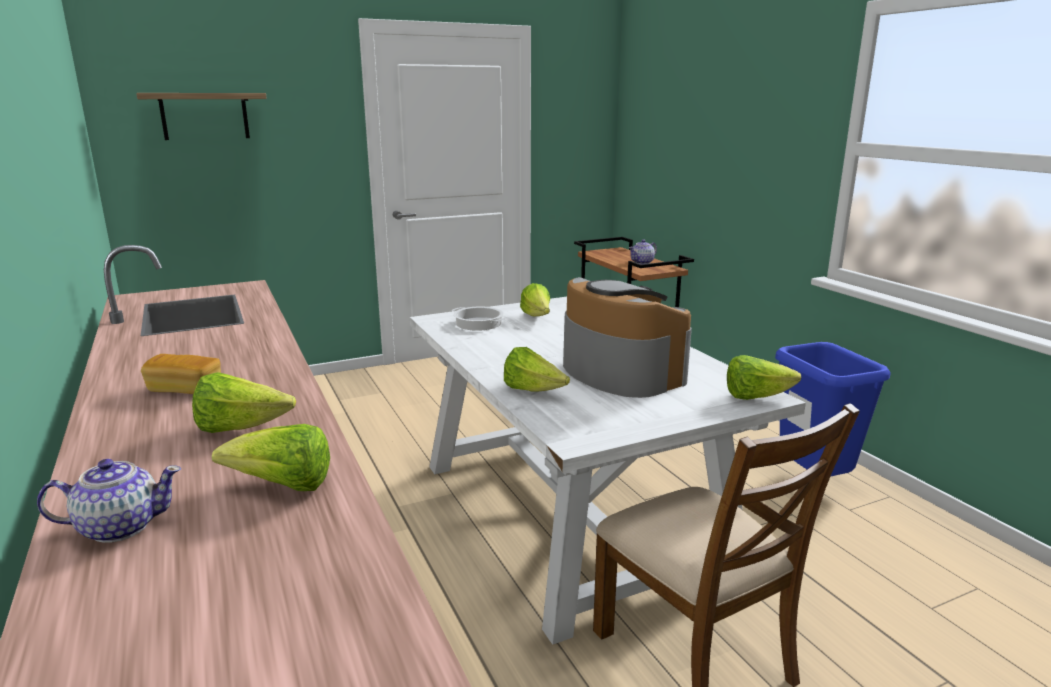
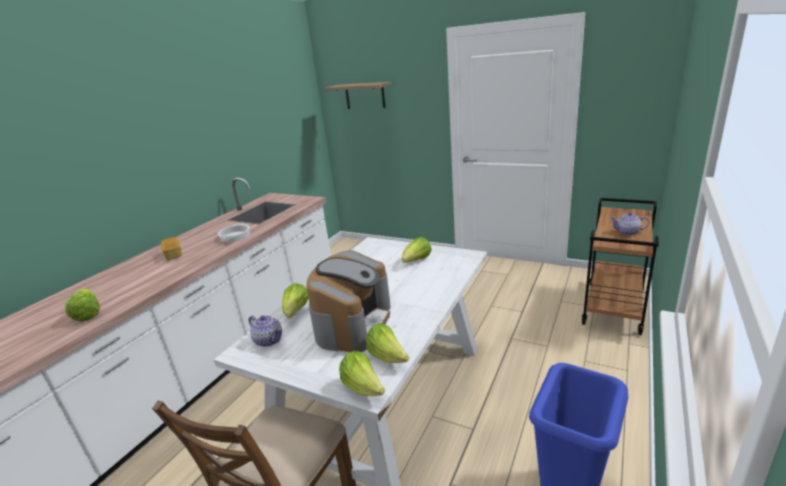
camera: 55 degrees right, 5 degrees up
teapot [37,459,181,543] -> teapot moved to [249,315,282,347]
lettuce [192,372,296,433] -> lettuce moved to [366,324,409,363]
cooking pot [451,306,507,331] -> cooking pot moved to [218,223,250,242]

